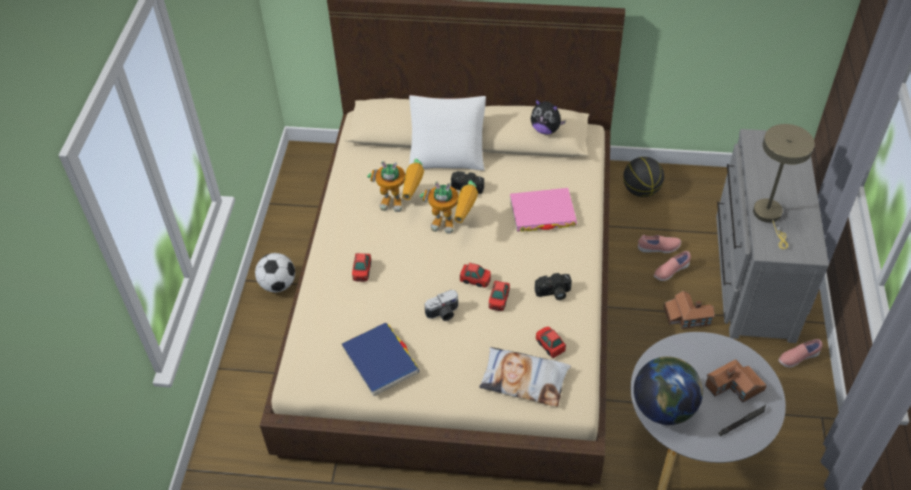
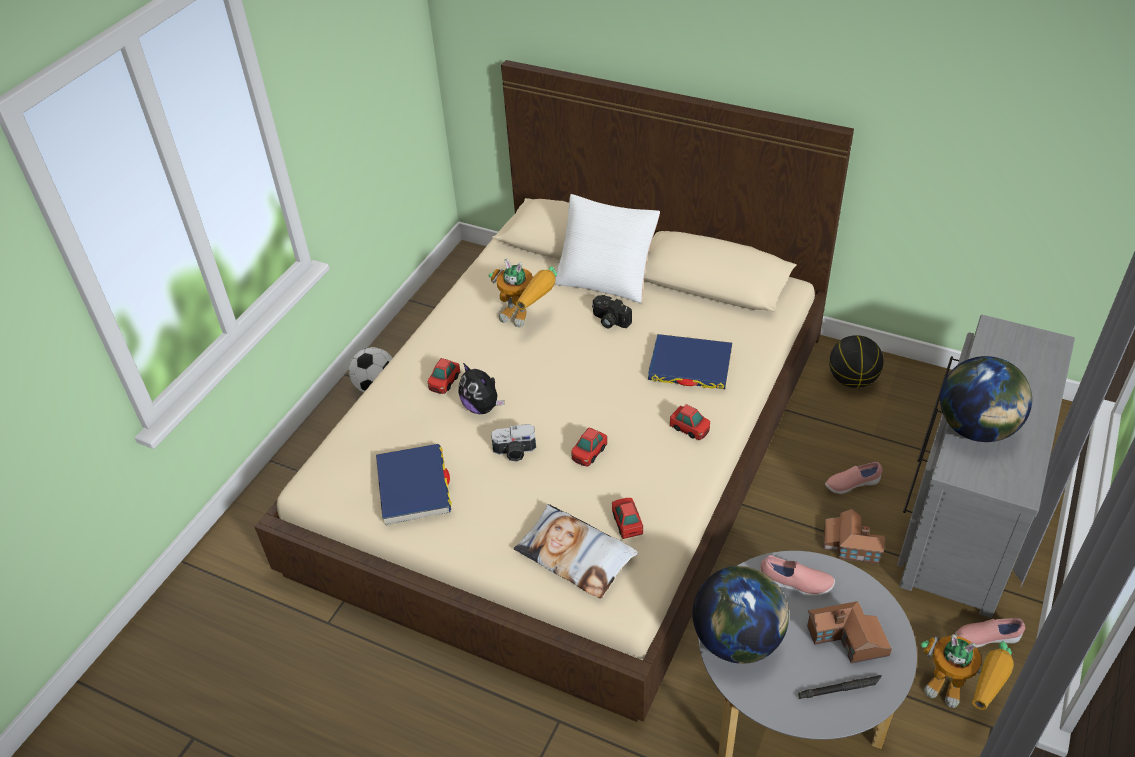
camera: 20 degrees right, 5 degrees down
toy robot [420,180,478,234] -> toy robot moved to [921,634,1014,710]
toy car [460,263,491,288] -> toy car moved to [670,404,710,440]
pink book [510,188,577,232] -> blue book [648,334,732,389]
plush toy [530,99,566,134] -> plush toy moved to [459,363,504,414]
camera [535,273,572,300] -> none
pink shoe [638,235,681,253] -> pink shoe moved to [760,555,835,596]
beige table lamp [753,124,815,249] -> globe [940,356,1032,442]

